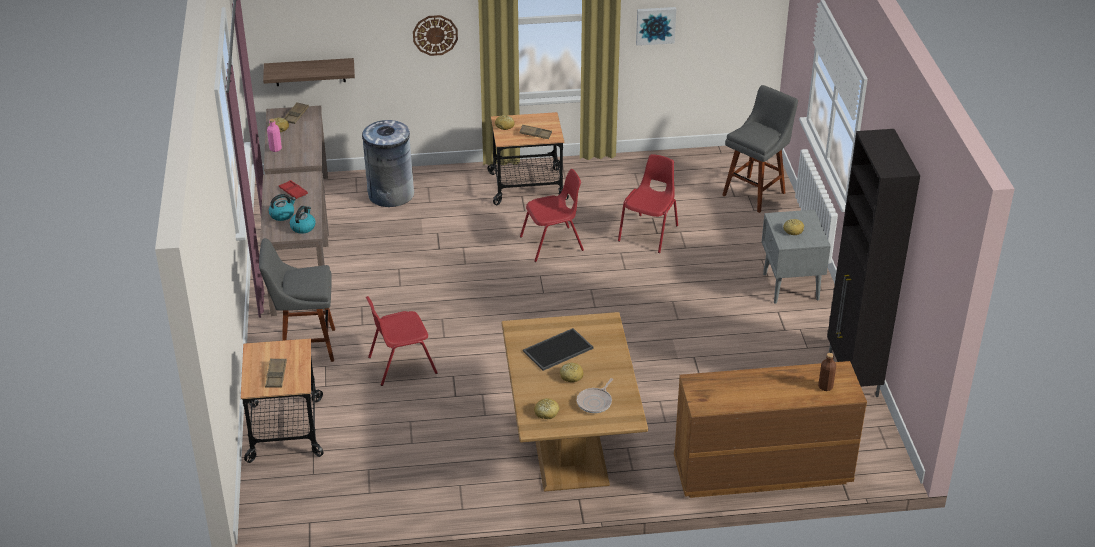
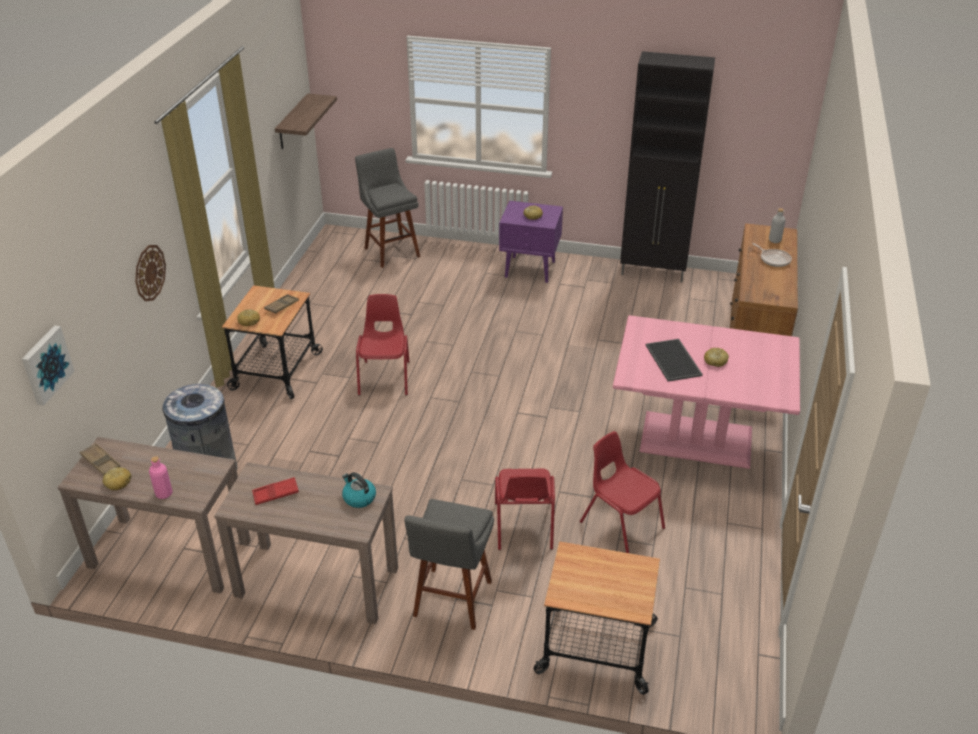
camera: 70 degrees left, 0 degrees up
shelf [263,58,355,86] -> shelf moved to [275,93,337,149]
brown tray [265,358,287,388] -> none
kettle [269,194,296,221] -> none
brown dining table [502,312,648,492] -> pink dining table [613,315,800,469]
bread [534,398,559,419] -> none
frying pan [577,378,613,413] -> frying pan moved to [753,243,792,267]
red chair [618,154,678,253] -> red chair moved to [580,431,665,553]
picture [636,7,676,46] -> picture moved to [22,325,75,406]
grey nightstand [762,210,831,304] -> purple nightstand [499,201,563,283]
brown bottle [818,353,836,391] -> grey bottle [769,208,785,243]

